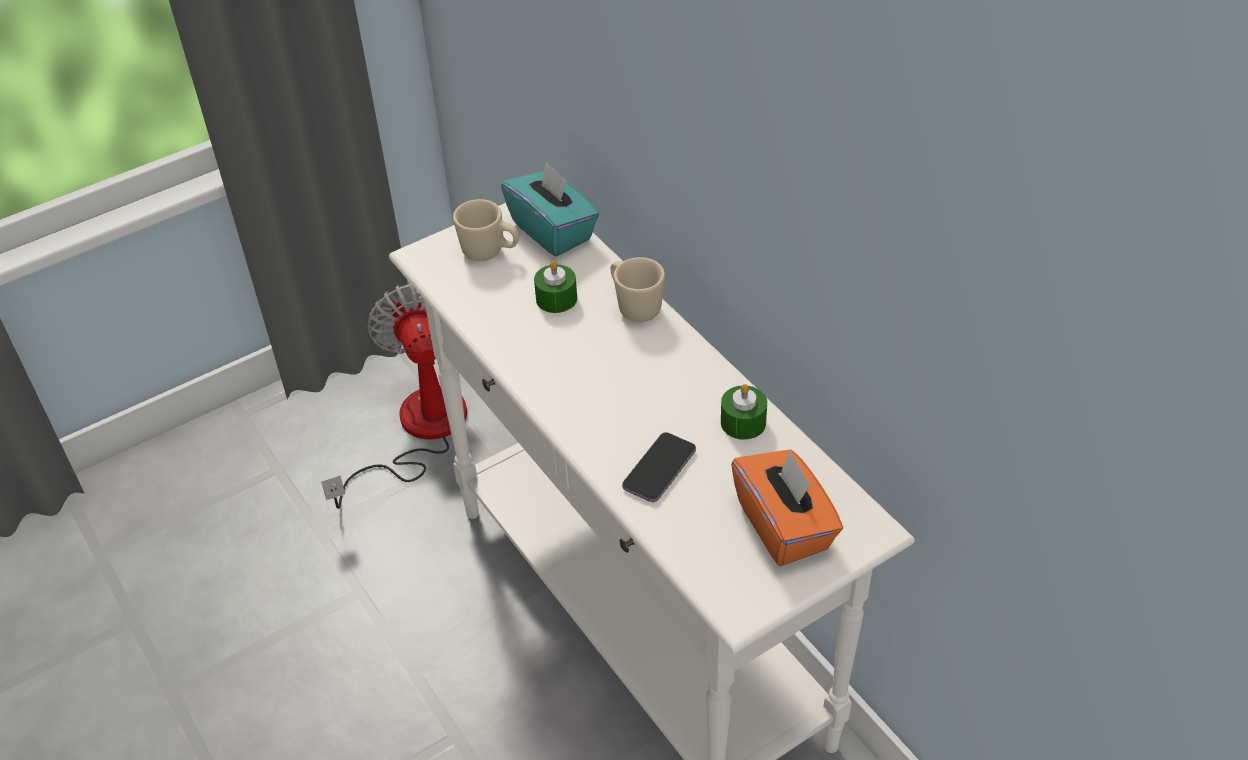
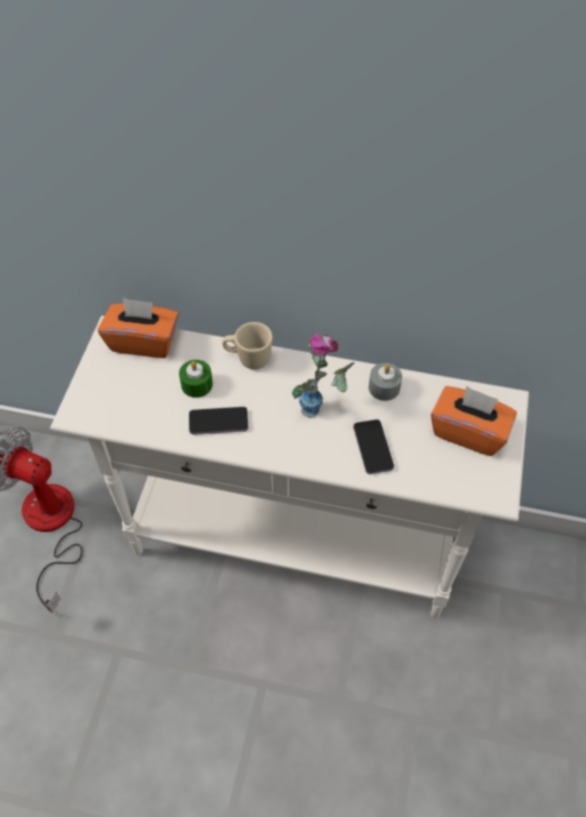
camera: 45 degrees left, 10 degrees up
beige mug [453,199,519,261] -> none
turquoise tissue box [501,162,599,257] -> orange tissue box [98,298,179,358]
green candle [721,384,767,440] -> grey candle [369,363,402,401]
none -> phone [189,407,248,435]
none -> vase [292,333,355,417]

